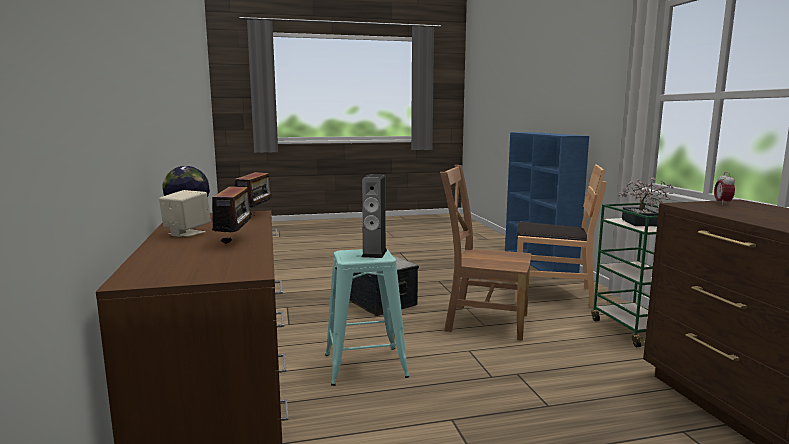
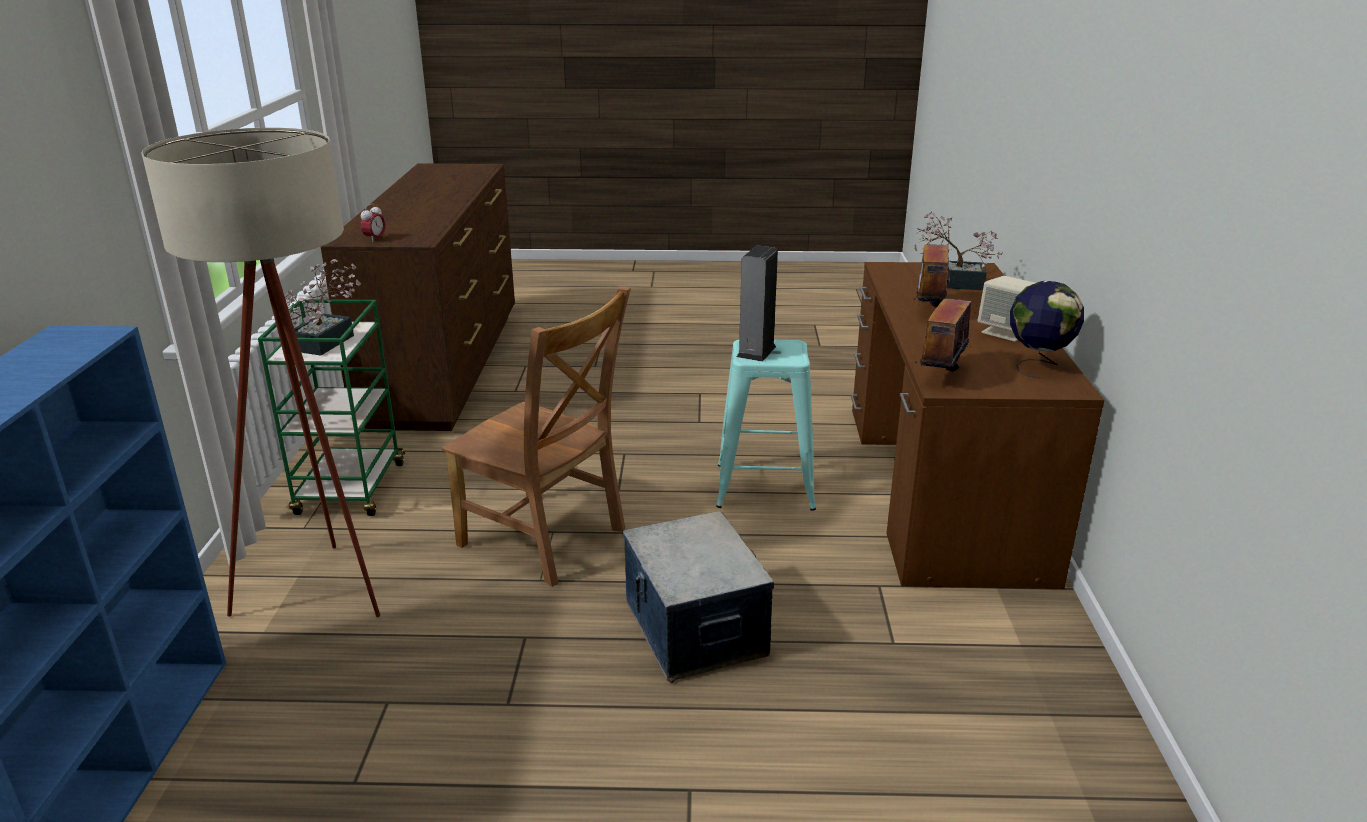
camera: 165 degrees left, 15 degrees up
brown chair [515,164,607,307] -> beige floor lamp [142,128,380,617]
none -> potted plant [913,211,1003,290]

